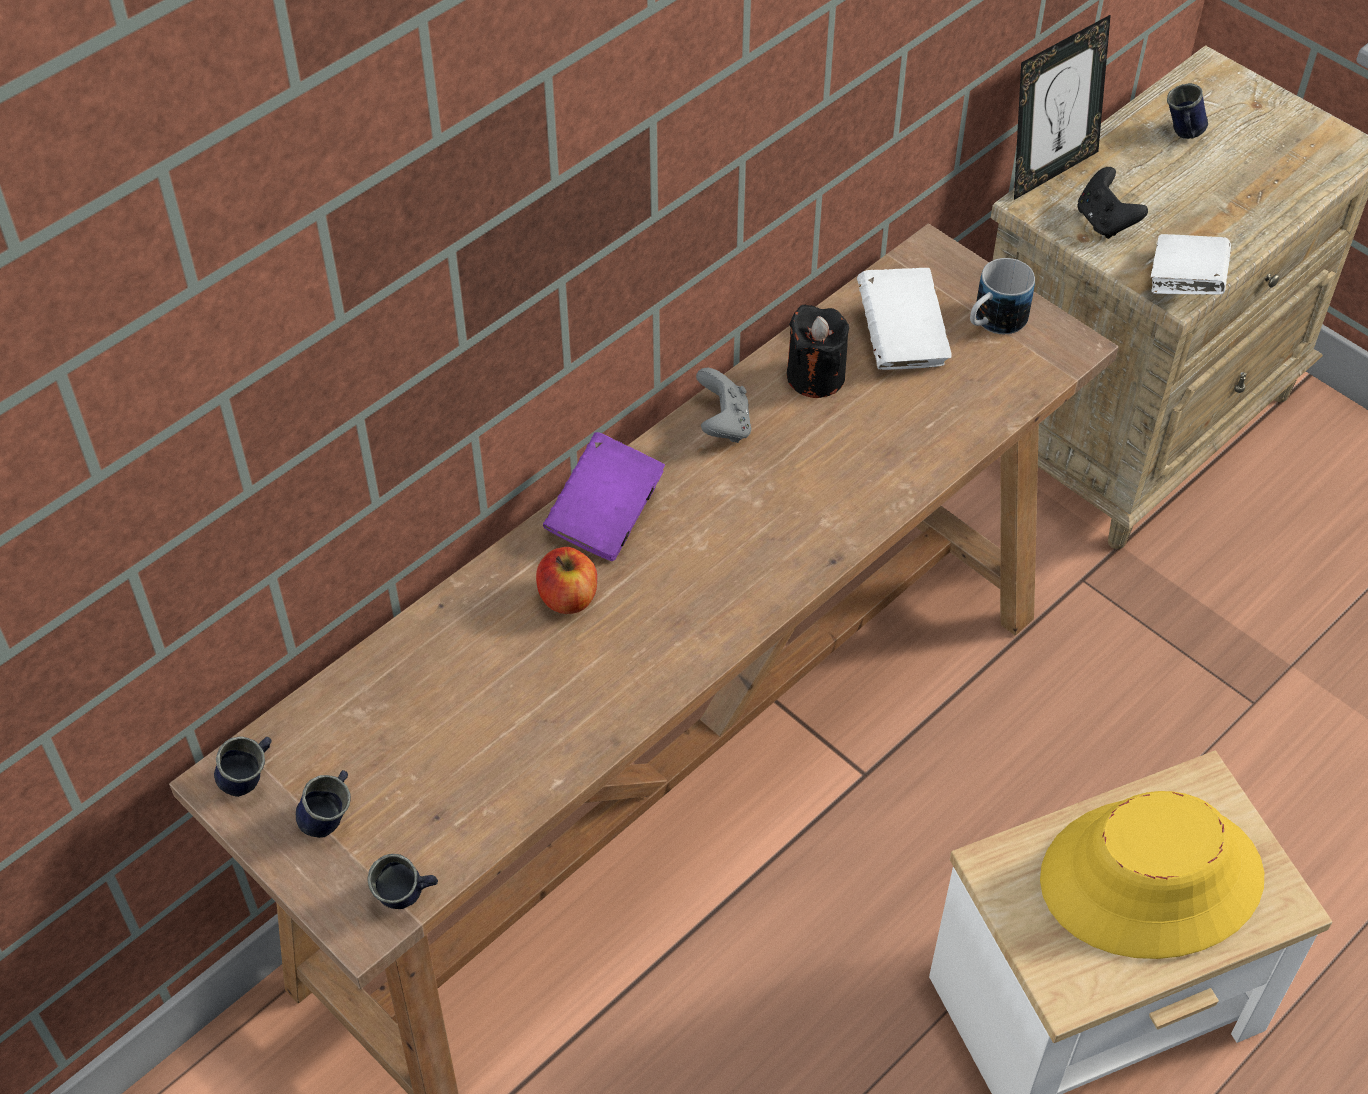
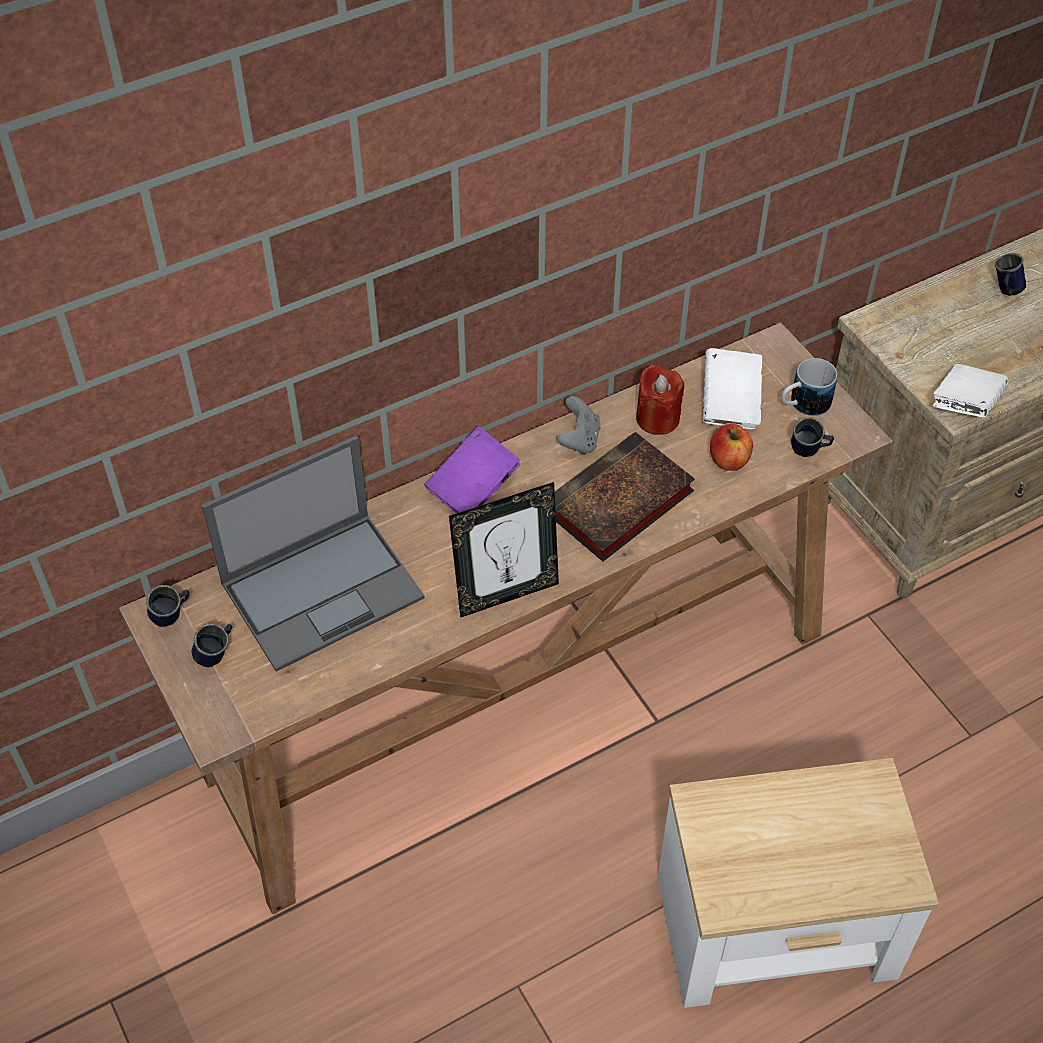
camera: 15 degrees right, 0 degrees up
blue mug [367,854,438,909] -> blue mug moved to [791,417,834,457]
apple [536,547,597,614] -> apple moved to [710,424,753,471]
black candle [787,305,849,398] -> red candle [636,364,684,435]
picture frame [1014,15,1111,200] -> picture frame moved to [449,482,559,618]
yellow hat [1040,791,1264,959] -> none
black game controller [1077,167,1148,239] -> none
none -> laptop [202,436,425,671]
none -> book [554,432,695,562]

